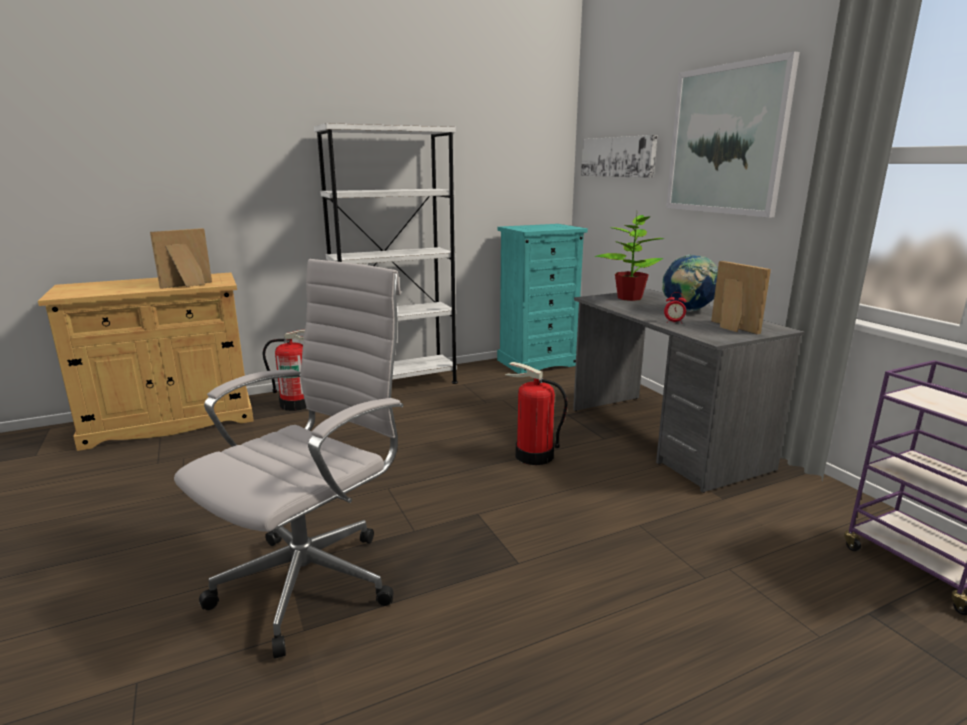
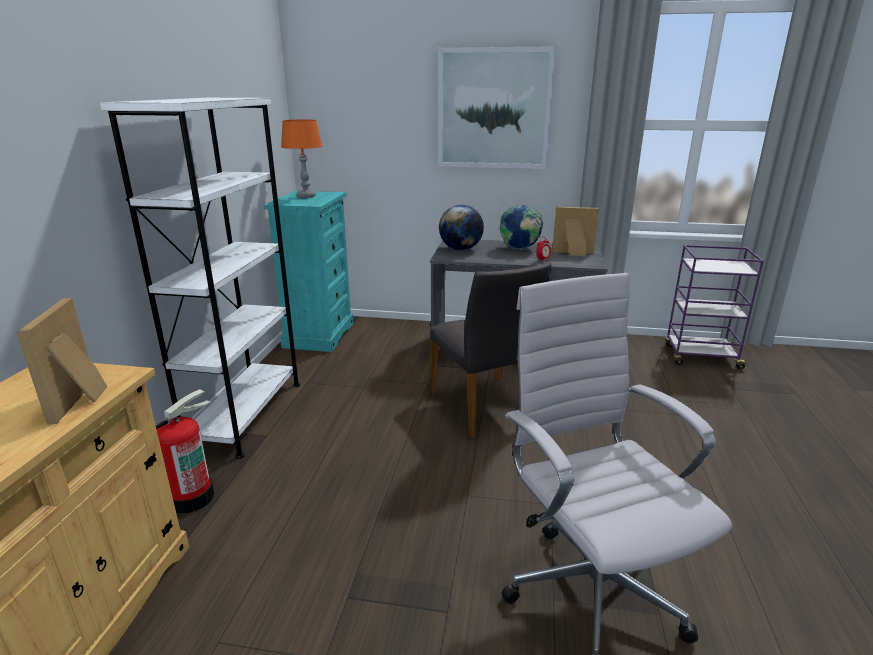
camera: 55 degrees left, 5 degrees up
fire extinguisher [506,362,568,465] -> grey chair [429,262,551,439]
picture [581,135,657,178] -> none
potted plant [595,215,664,301] -> globe [439,205,484,250]
none -> orange table lamp [281,119,322,198]

